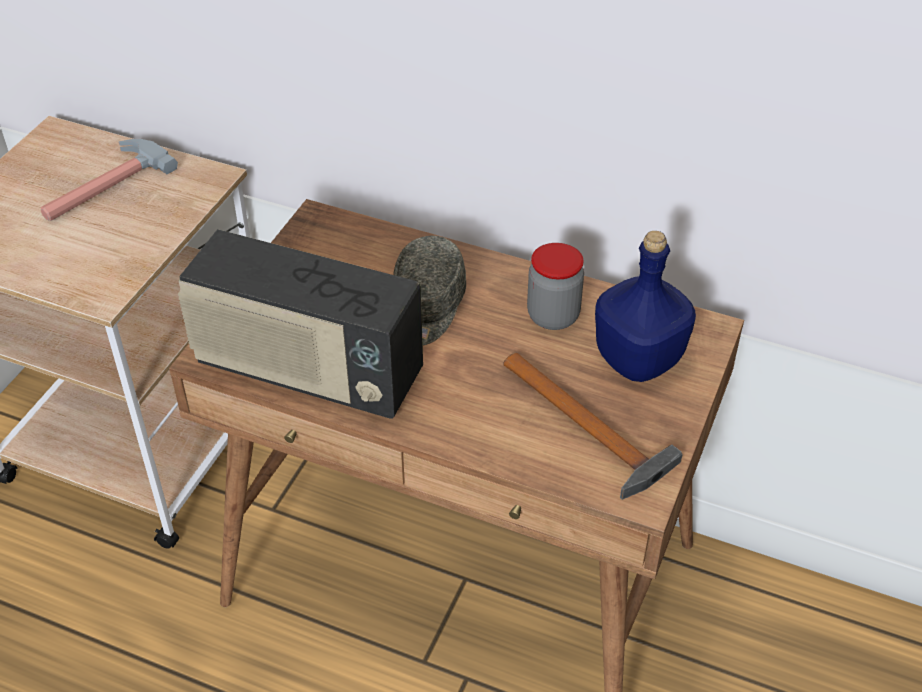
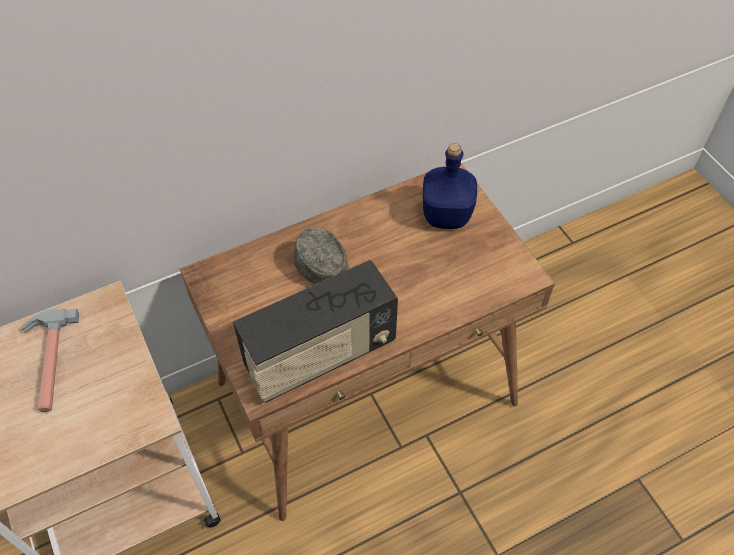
camera: 50 degrees left, 10 degrees up
hammer [504,353,683,500] -> none
jar [527,243,584,330] -> none

